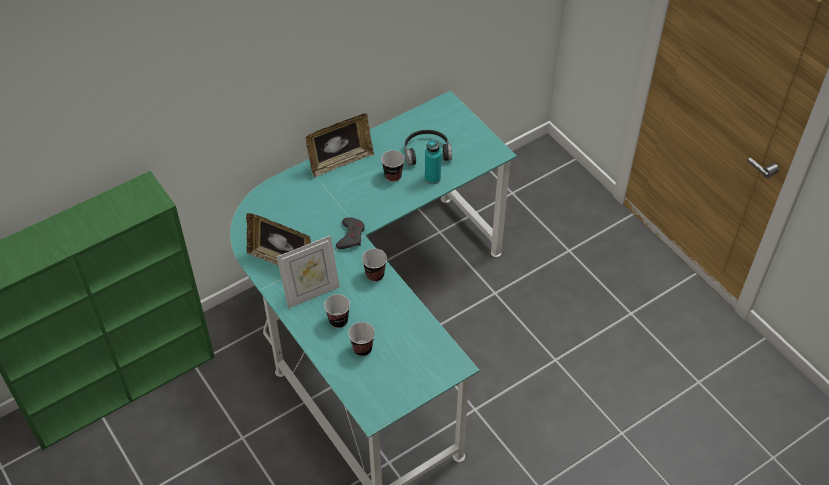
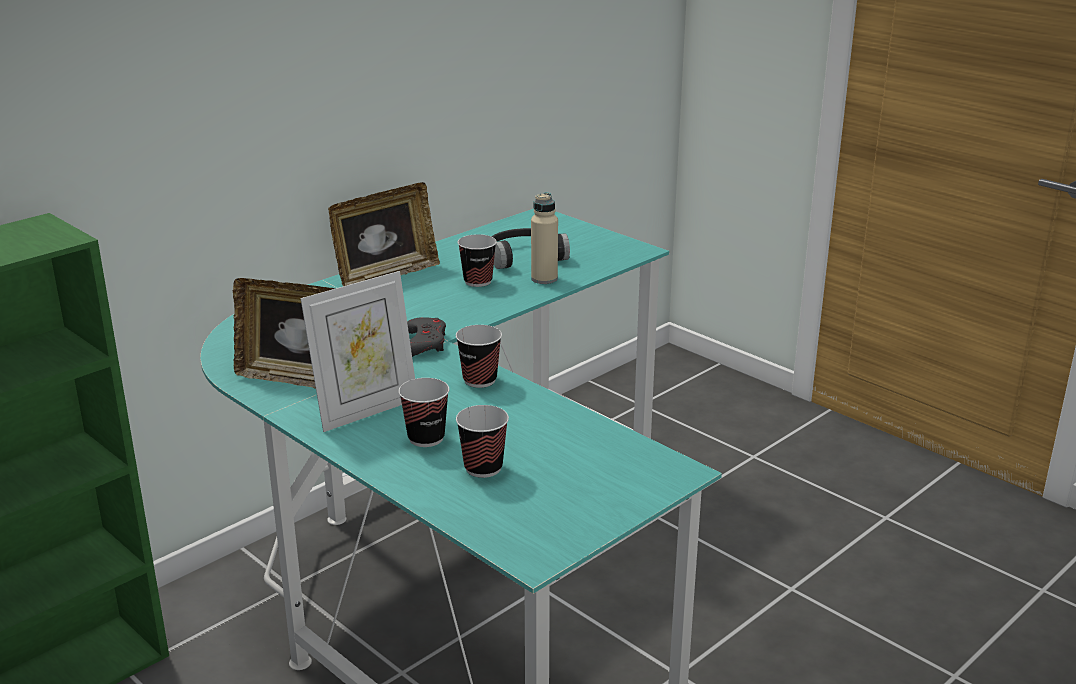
camera: 10 degrees left, 25 degrees down
turquoise bottle [425,139,441,184] -> beige bottle [531,192,558,284]

